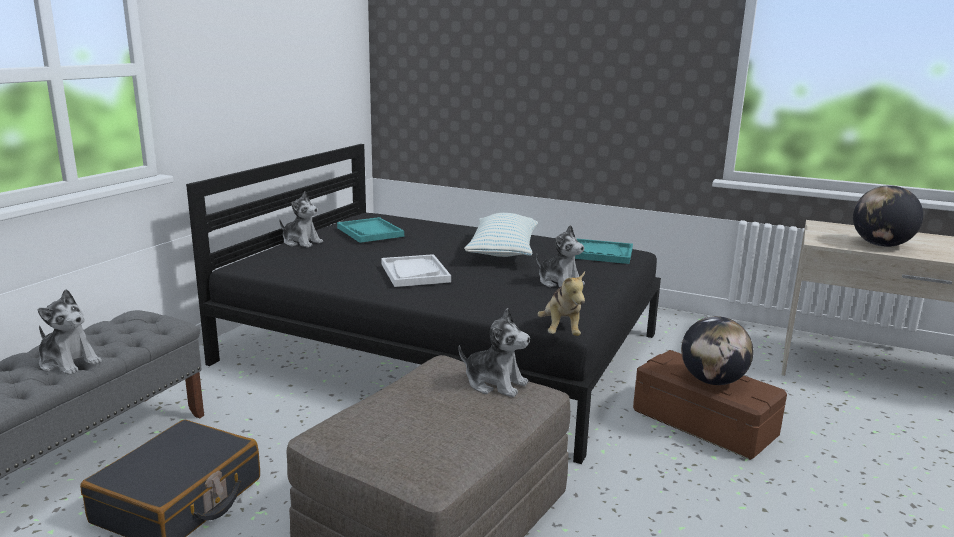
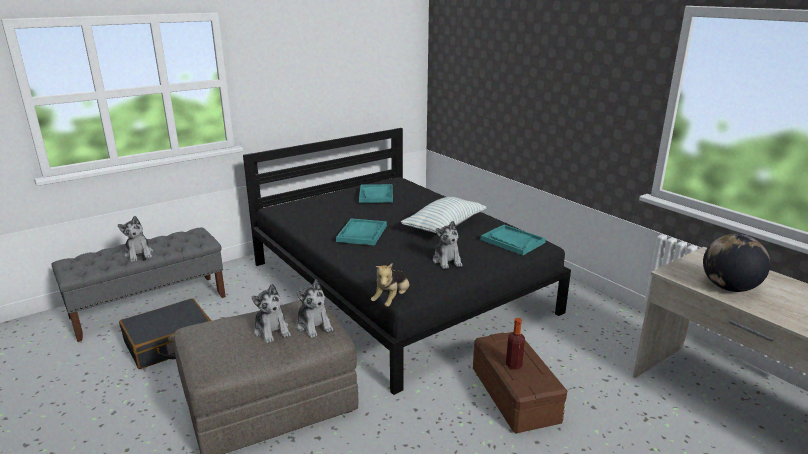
camera: 30 degrees right, 5 degrees up
plush toy [279,191,323,248] -> plush toy moved to [252,284,291,343]
white tray [381,254,451,287] -> turquoise tray [336,218,387,246]
globe [681,316,753,385] -> bottle [506,318,525,370]

